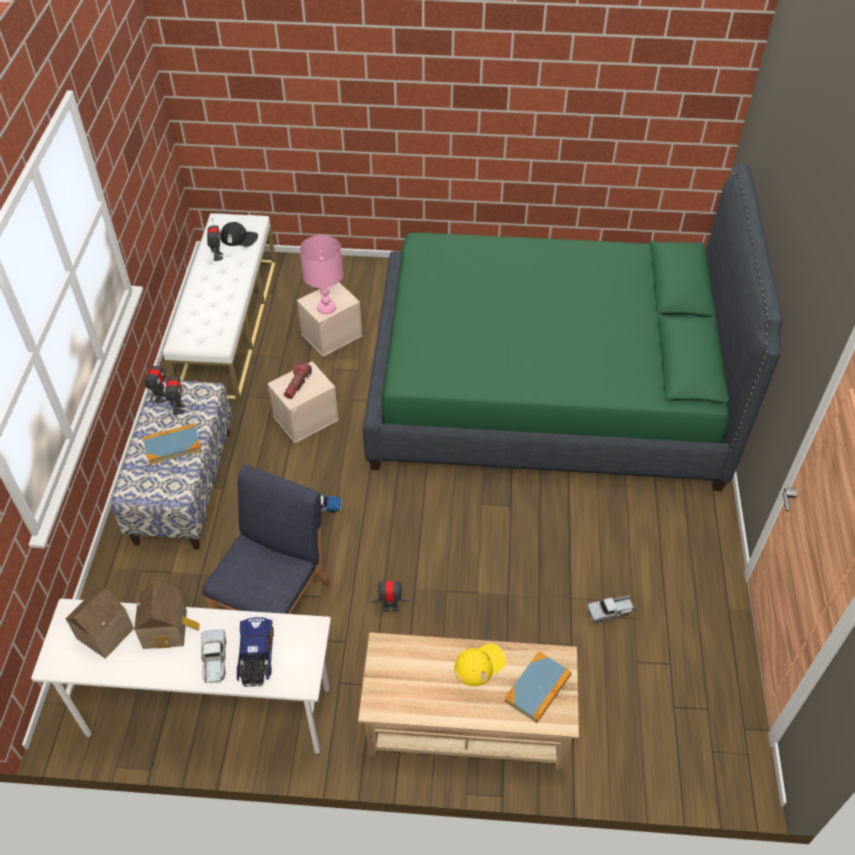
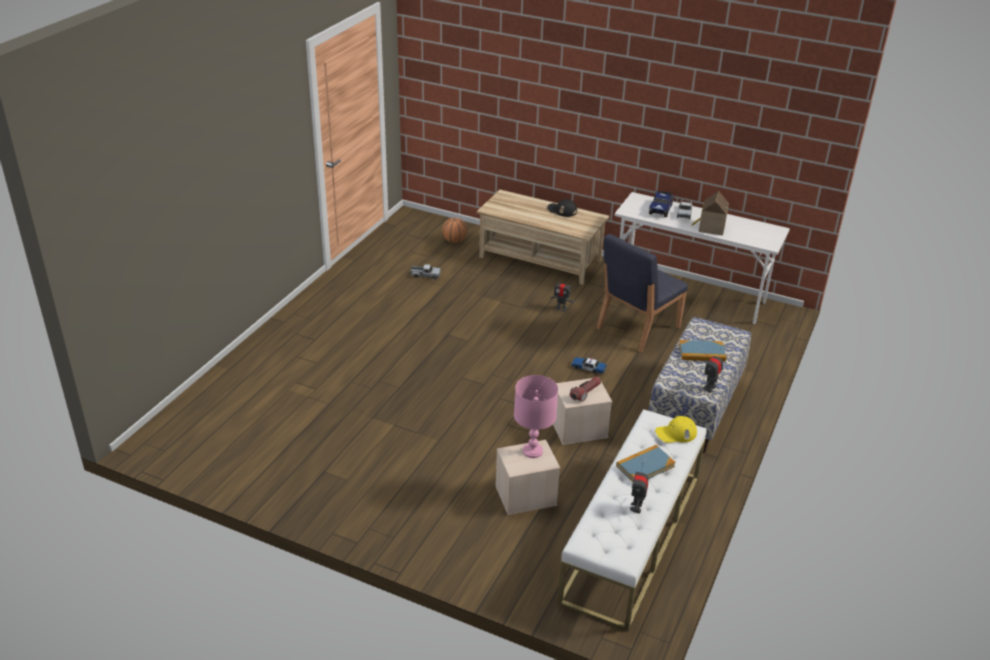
camera: 160 degrees left, 15 degrees down
toy house [65,588,134,659] -> none
toy robot [165,369,186,415] -> none
black cap [220,222,258,246] -> black cap moved to [547,199,577,217]
green bed [363,164,783,491] -> none
yellow cap [455,644,506,686] -> yellow cap moved to [655,416,697,443]
book [504,652,572,723] -> book moved to [616,445,676,482]
none -> basketball [442,218,467,243]

